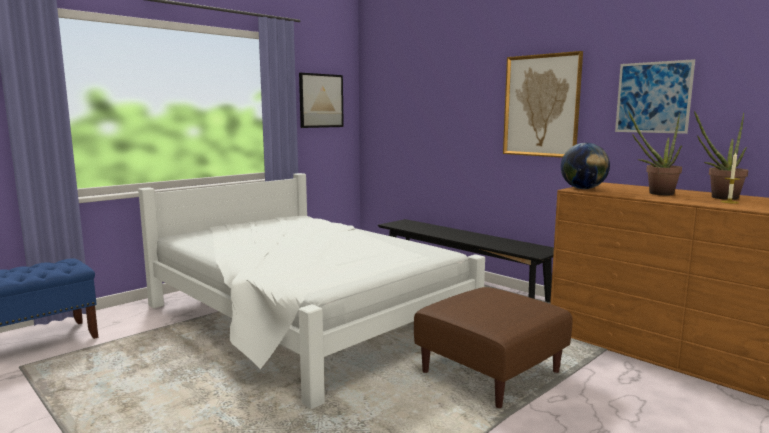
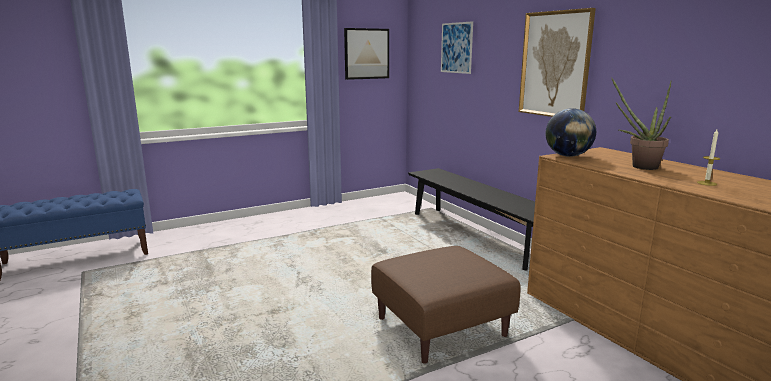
camera: 15 degrees right, 5 degrees up
white bed [138,173,485,409] -> none
picture [615,59,695,134] -> picture moved to [441,21,473,74]
potted plant [694,111,748,200] -> none

